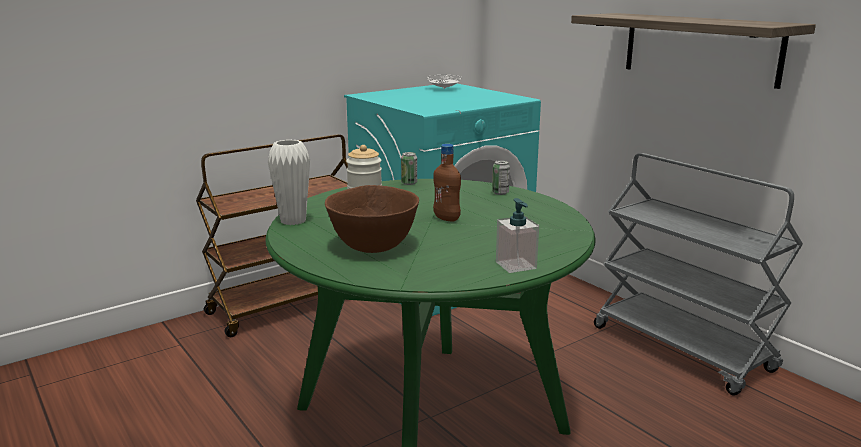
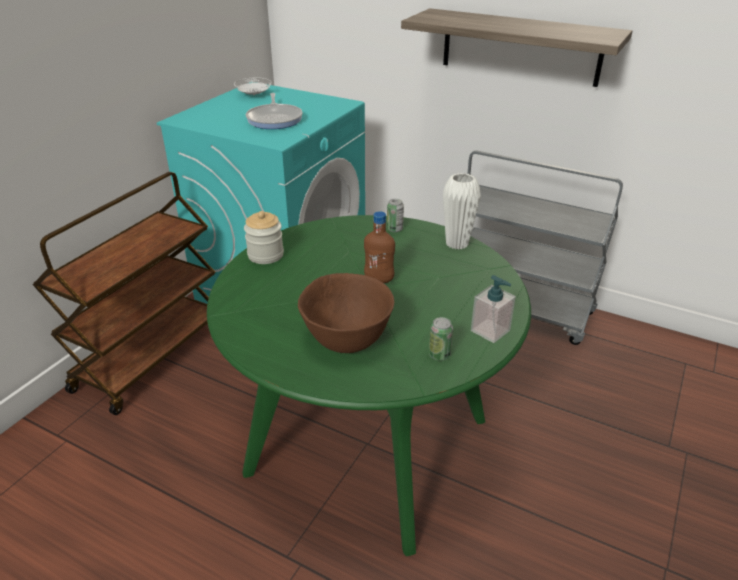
camera: 25 degrees left, 15 degrees up
white vase [268,140,310,225] -> white vase moved to [443,173,481,250]
can [401,152,417,185] -> can moved to [429,317,453,361]
none -> frying pan [246,93,303,129]

